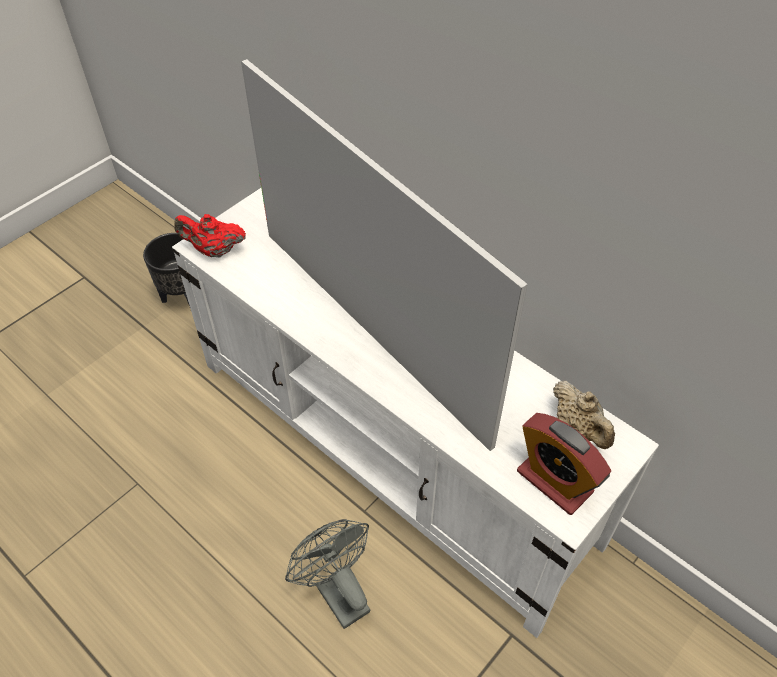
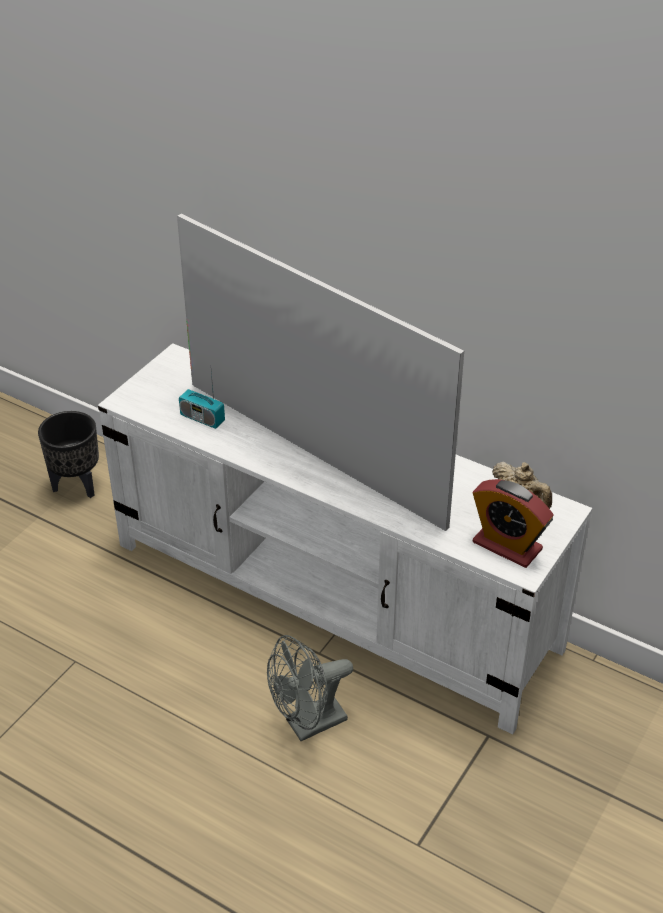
camera: 10 degrees left, 10 degrees down
red teapot [174,214,246,257] -> none
grey fan [285,519,370,629] -> grey fan turned 75 degrees counterclockwise [267,635,353,741]
none -> radio [179,372,225,429]

